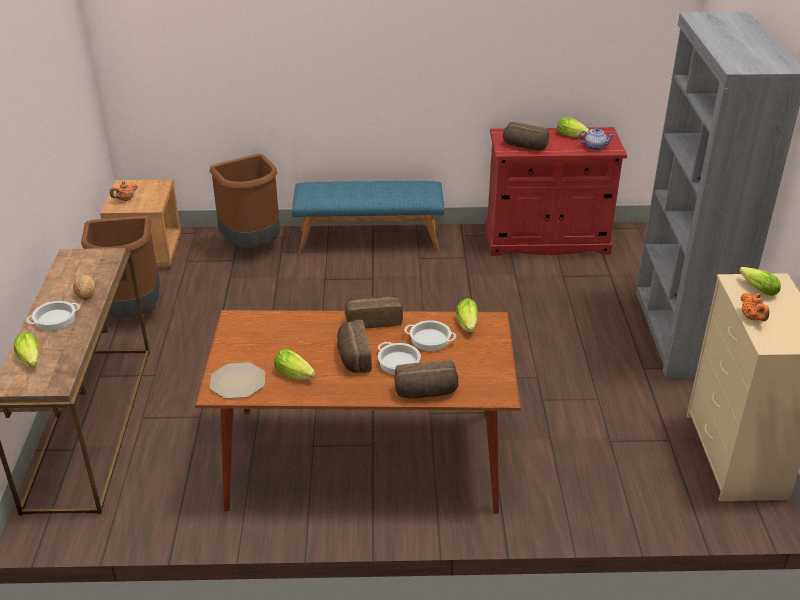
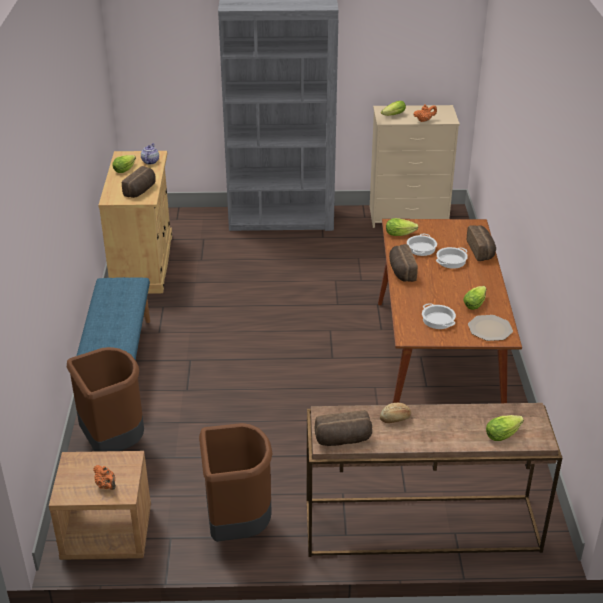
camera: 90 degrees left, 0 degrees up
cooking pot [26,301,80,331] -> cooking pot moved to [422,303,456,329]
bread [337,320,372,373] -> bread moved to [315,410,372,446]
red cabinet [485,127,627,256] -> beige cabinet [98,151,172,294]

